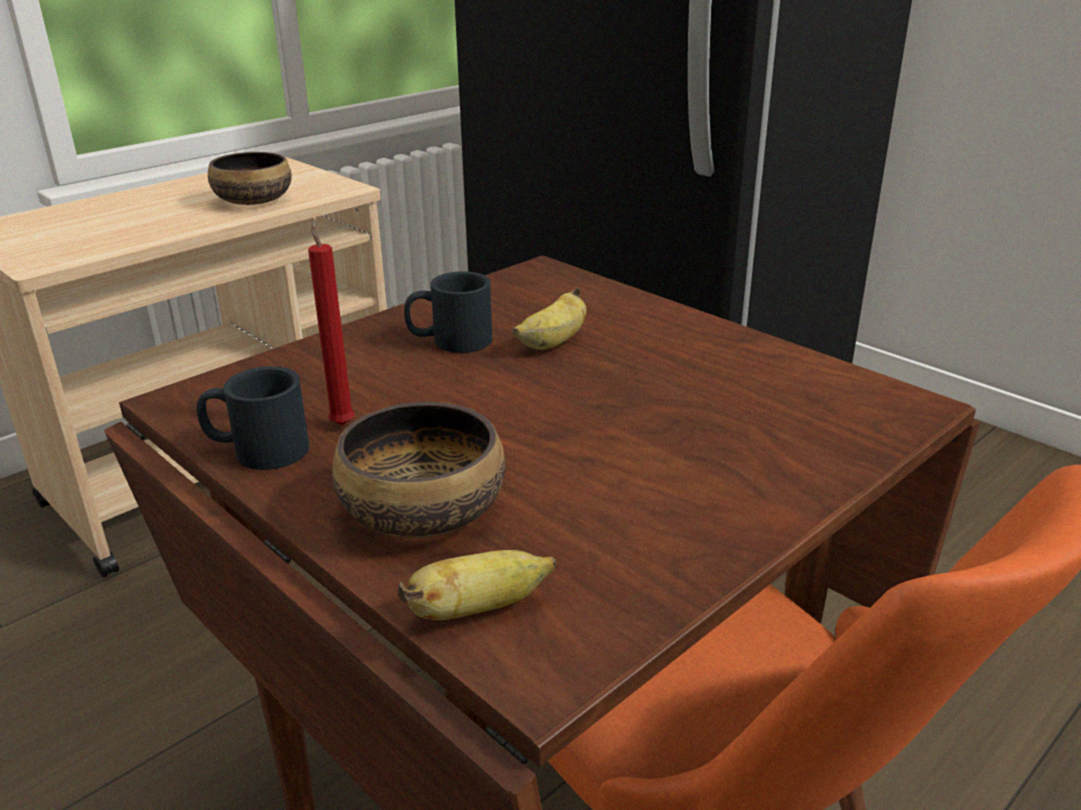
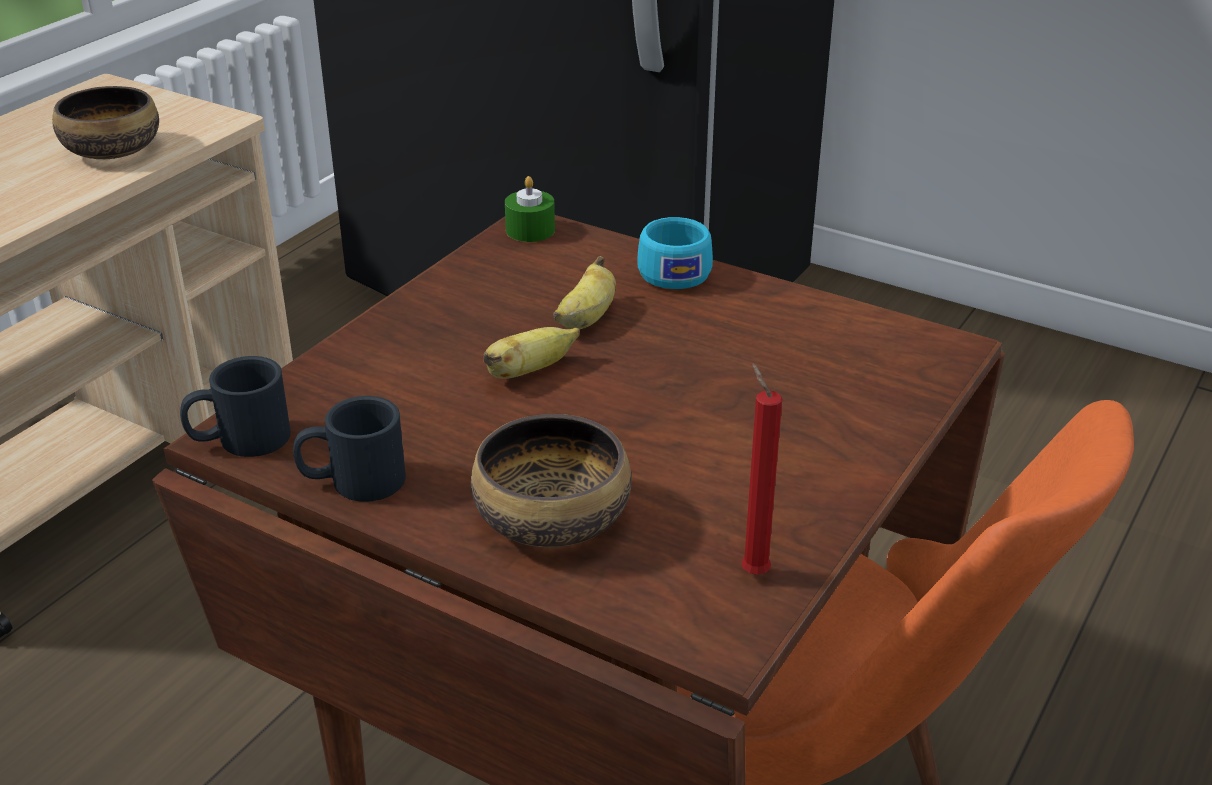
camera: 15 degrees left, 5 degrees up
red candle [308,219,355,426] -> red candle moved to [741,364,782,575]
banana [398,550,556,620] -> banana moved to [483,327,580,379]
black mug [404,271,492,353] -> black mug moved to [180,356,291,457]
none -> green candle [505,176,555,242]
none -> turquoise cup [637,217,713,289]

